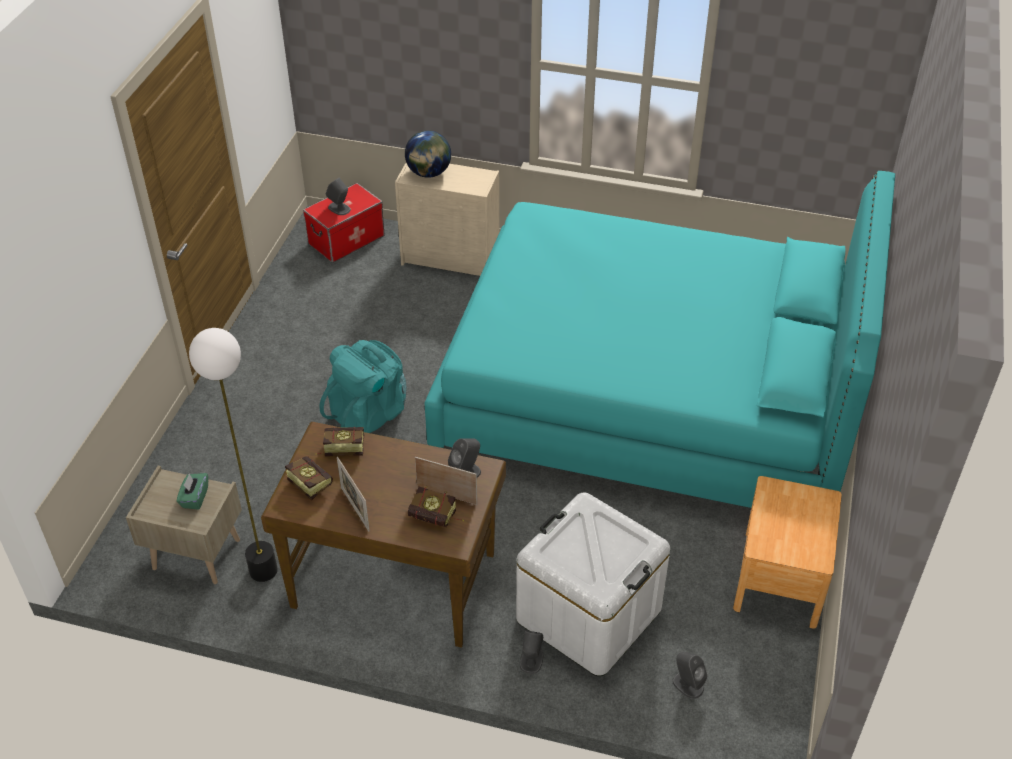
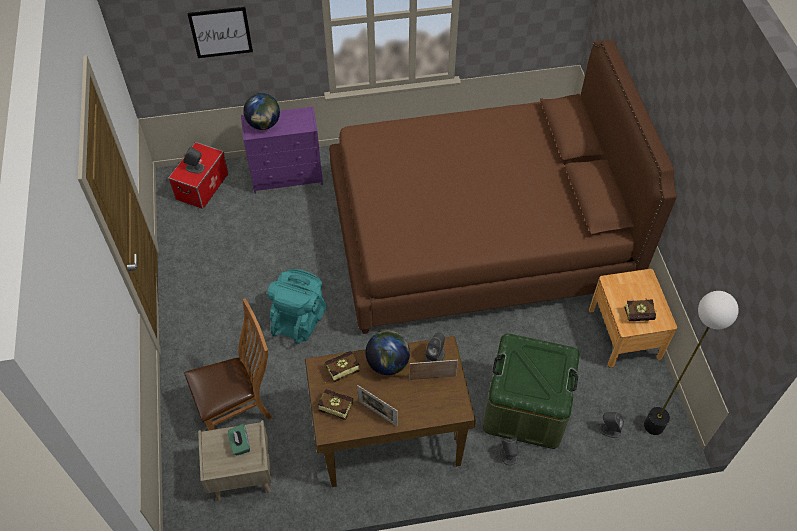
camera: 25 degrees left, 10 degrees up
floor lamp [189,328,278,582] -> floor lamp moved to [644,291,739,435]
beige dresser [395,163,499,276] -> purple dresser [241,106,323,194]
book [408,487,464,527] -> book moved to [625,299,656,321]
turquoise bed [425,171,895,508] -> brown bed [329,40,677,334]
white storage box [516,492,670,676] -> green storage box [483,334,580,449]
none -> brown chair [184,298,272,431]
none -> picture [187,7,253,58]
none -> globe [365,330,410,375]

